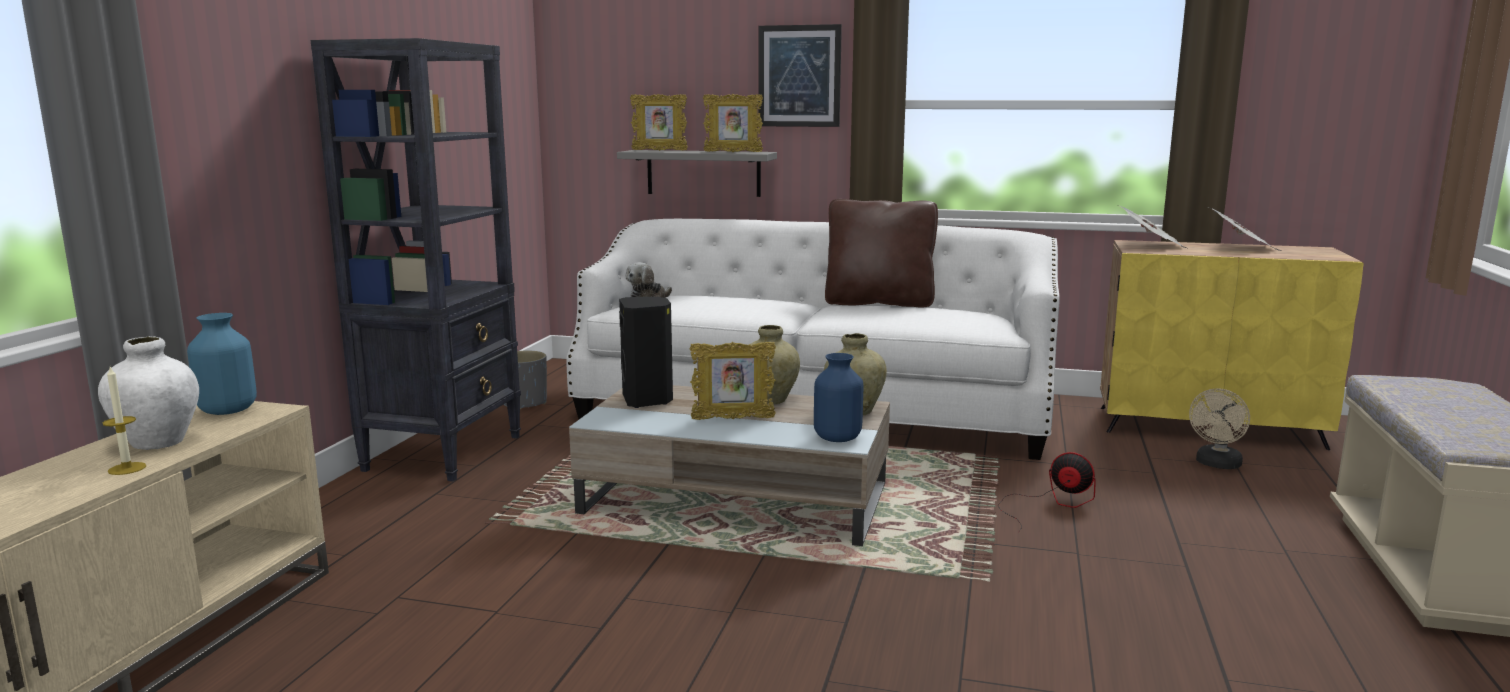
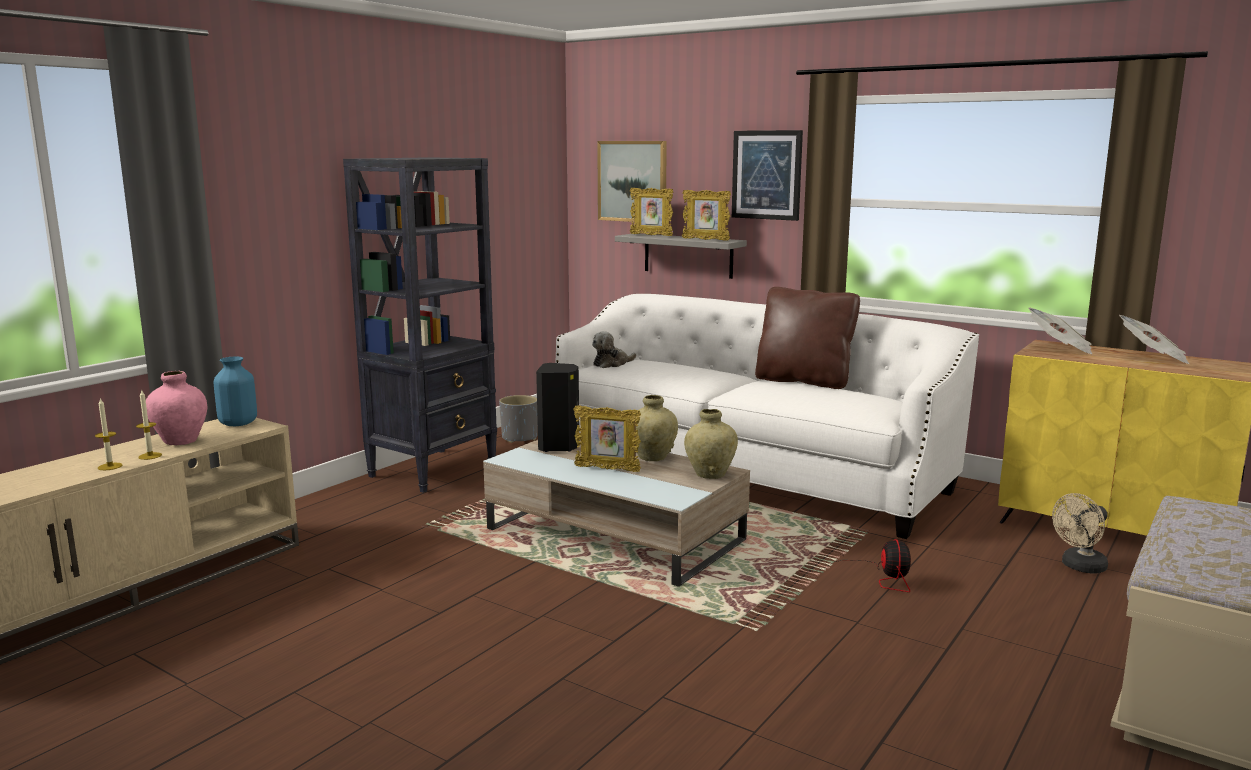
camera: 20 degrees right, 0 degrees up
white vase [98,336,199,450] -> pink vase [146,371,207,446]
blue vase [814,353,863,442] -> none
fan [998,452,1096,531] -> fan turned 45 degrees clockwise [803,539,911,592]
none -> candle [95,398,122,470]
none -> picture [597,141,667,222]

